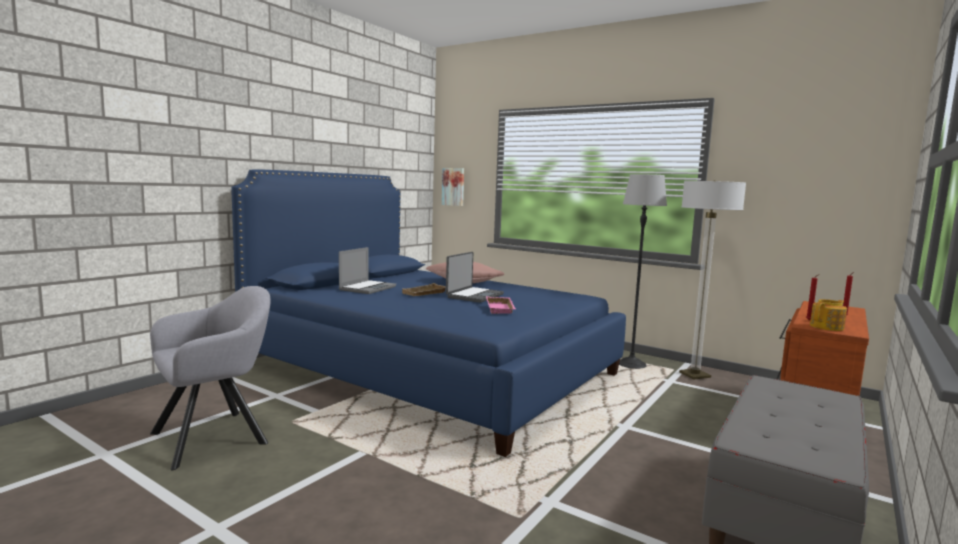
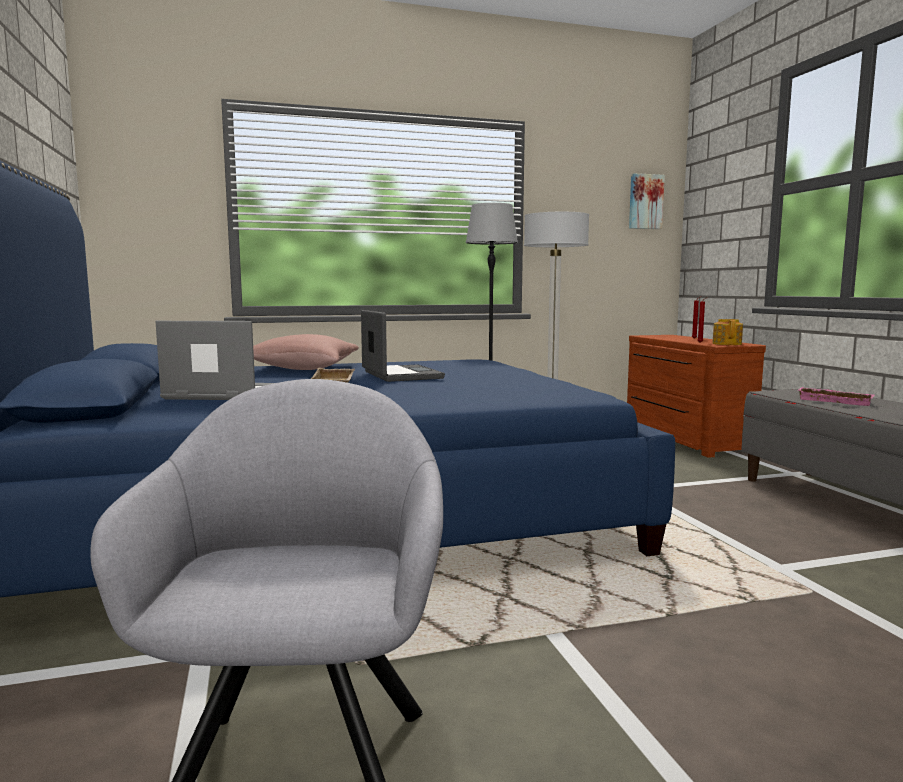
camera: 50 degrees left, 0 degrees up
laptop [339,247,396,294] -> laptop turned 60 degrees counterclockwise [155,321,274,400]
picture [442,168,464,206] -> picture moved to [629,173,665,229]
pink tray [486,296,515,314] -> pink tray moved to [798,387,874,406]

